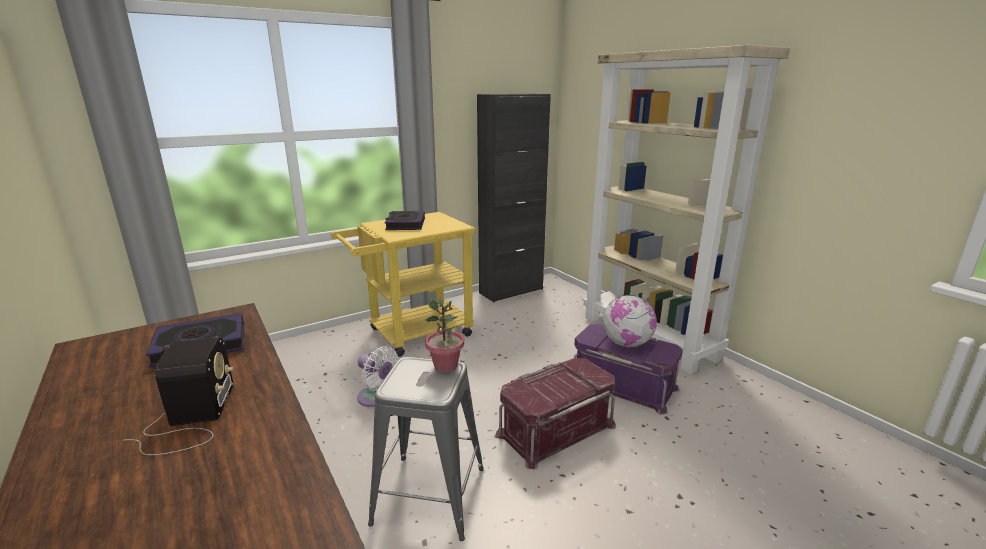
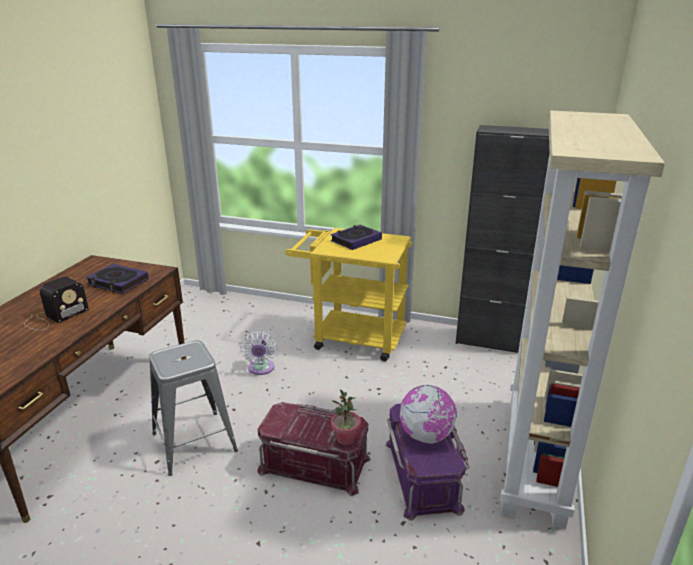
camera: 50 degrees right, 5 degrees up
potted plant [425,299,464,373] -> potted plant moved to [331,389,361,445]

